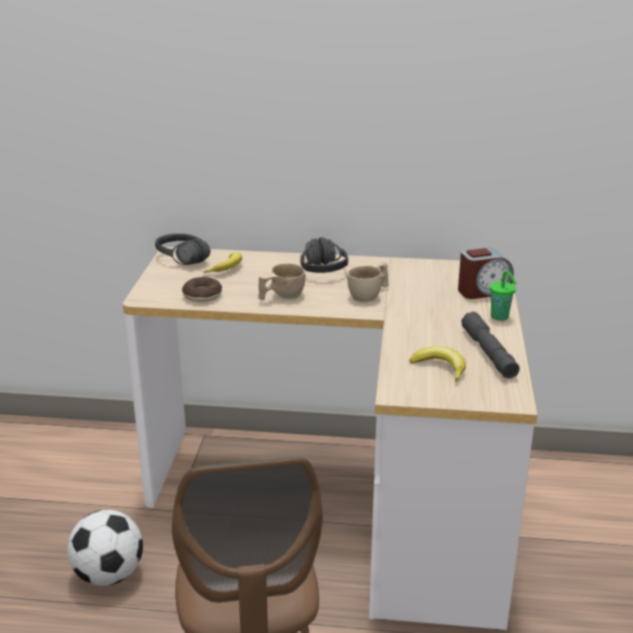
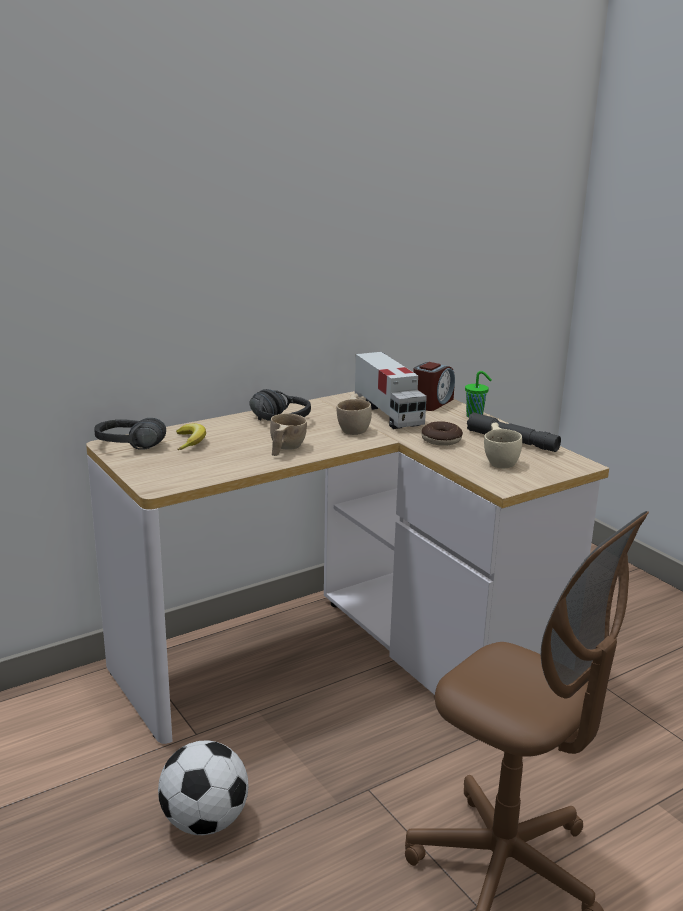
camera: 40 degrees left, 5 degrees down
donut [182,277,222,302] -> donut moved to [421,421,463,446]
banana [409,346,466,382] -> beige cup [484,423,522,468]
none -> toy truck [355,352,427,429]

